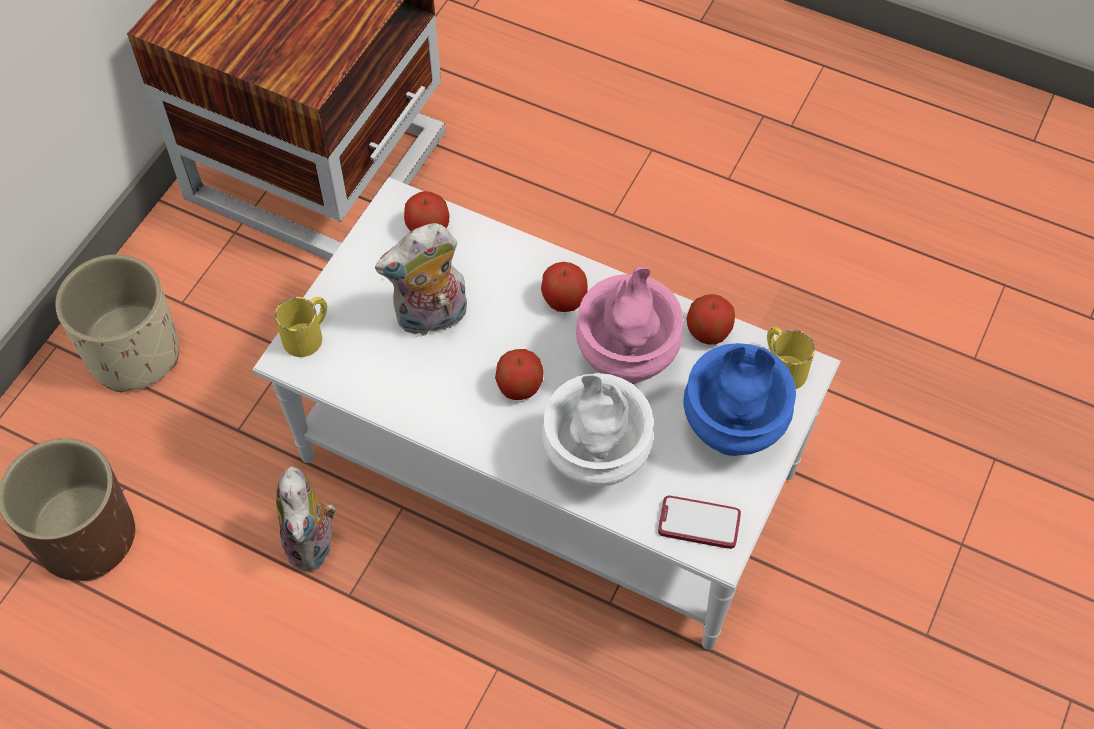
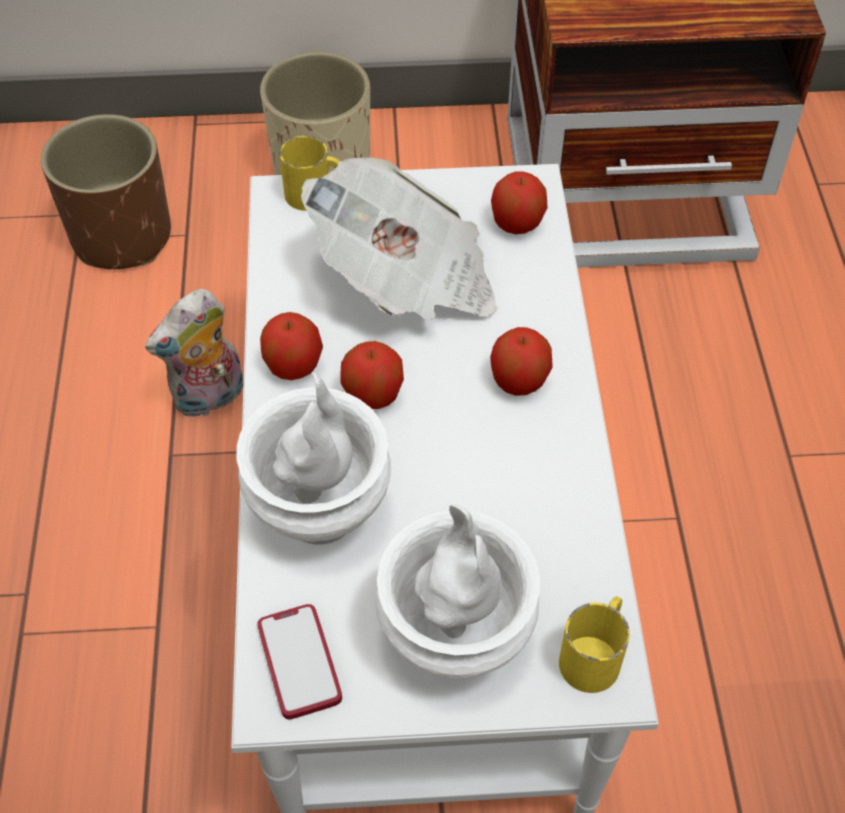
camera: 60 degrees right, 5 degrees down
plush toy [375,223,467,336] -> newspaper [301,157,498,321]
pink vase [576,267,683,384] -> none
blue vase [684,343,796,456] -> white vase [376,505,540,679]
apple [686,294,735,345] -> apple moved to [260,312,323,380]

